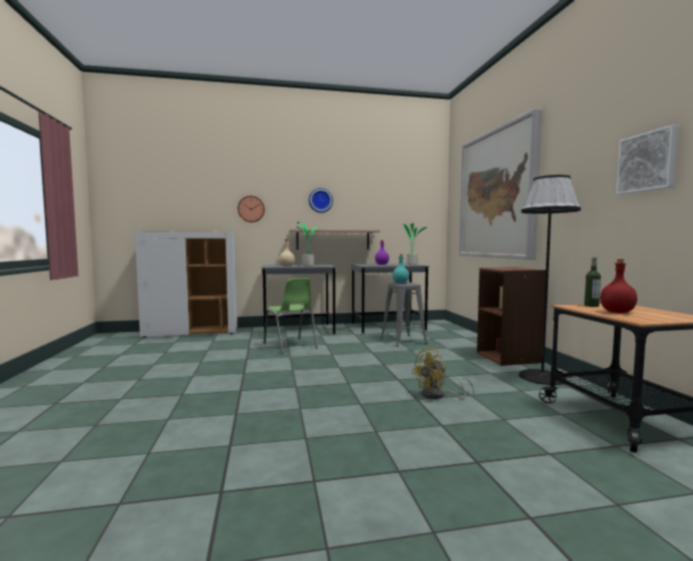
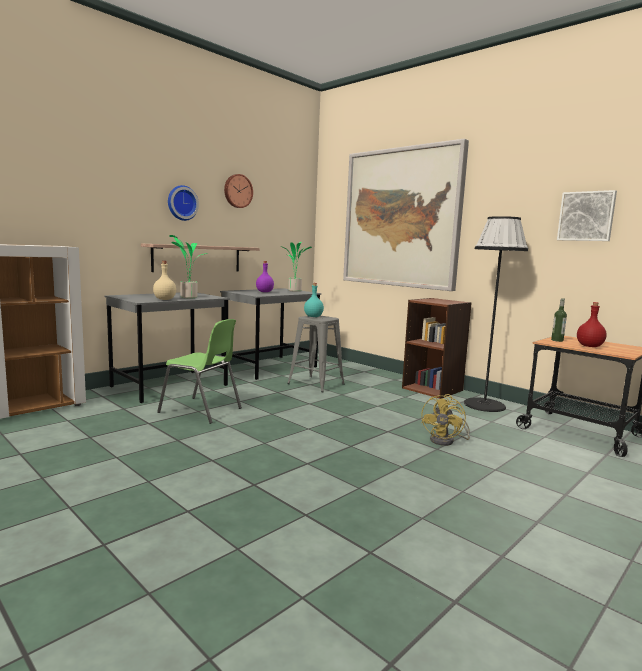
camera: 35 degrees left, 5 degrees up
wall clock [238,196,265,222] -> wall clock moved to [224,174,253,208]

